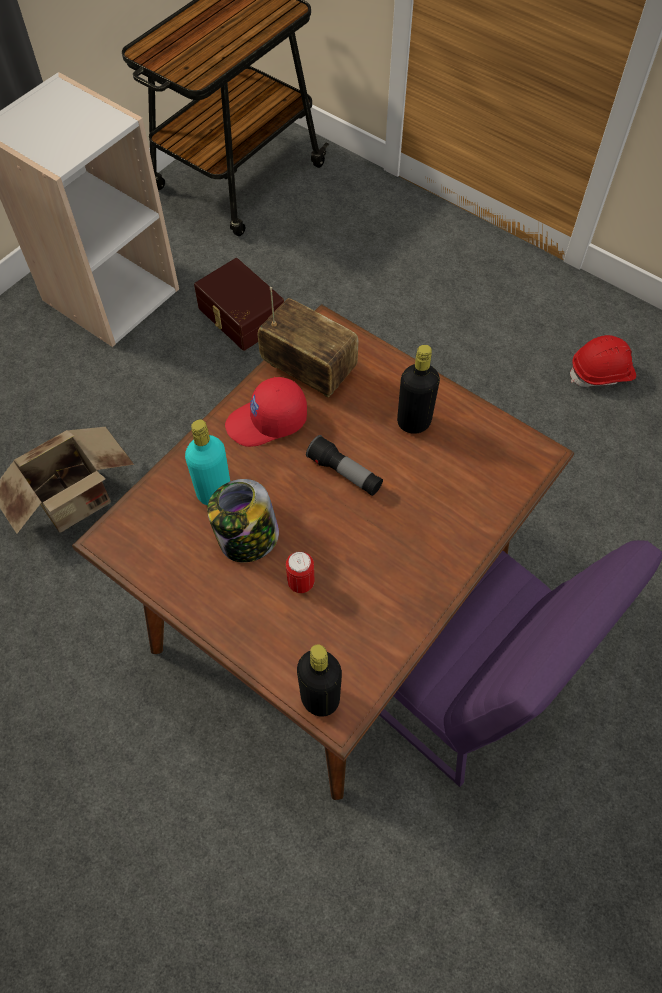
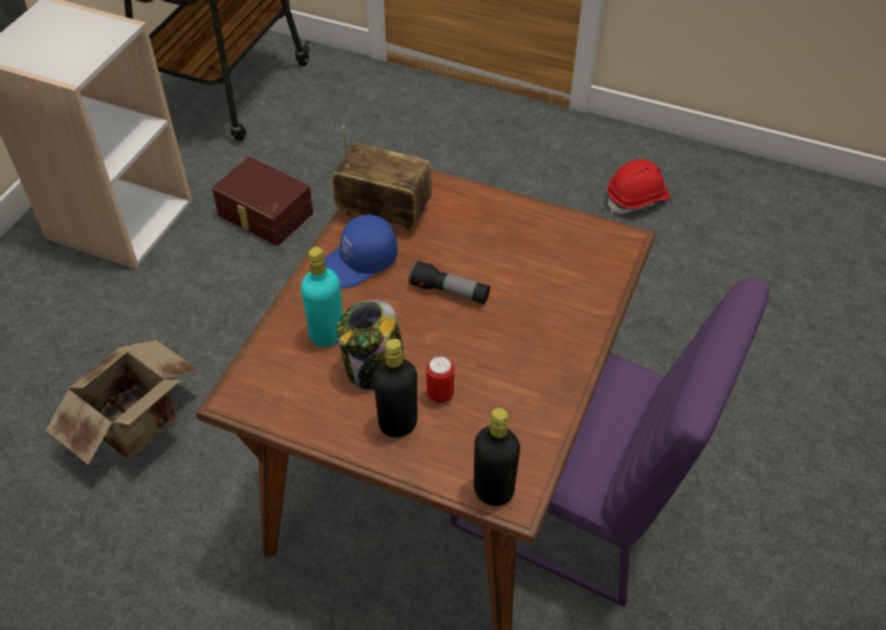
camera: 15 degrees left, 10 degrees down
red cap [225,377,307,447] -> blue cap [324,215,398,288]
black bottle [397,345,440,434] -> black bottle moved to [373,338,417,438]

